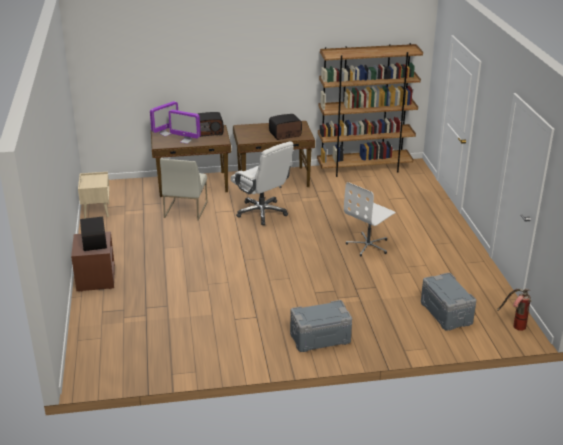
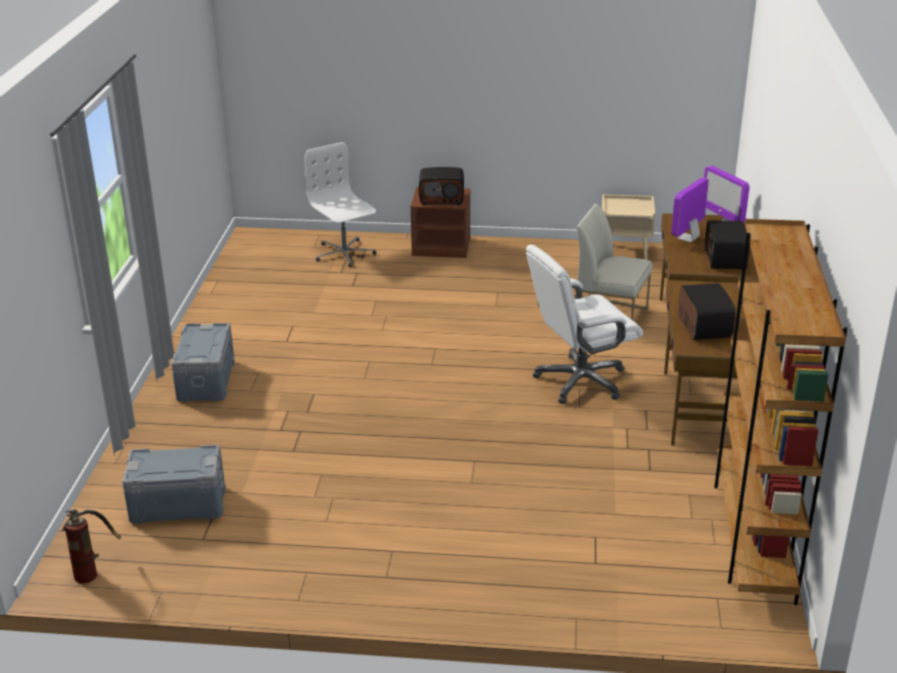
camera: 105 degrees right, 0 degrees up
white office chair [344,182,396,256] -> white office chair moved to [305,142,376,267]

